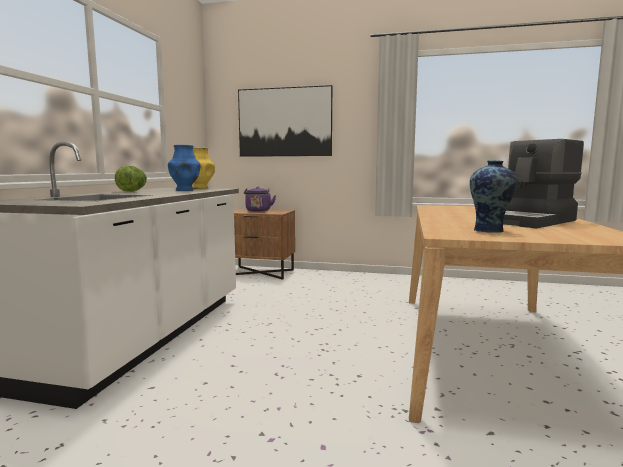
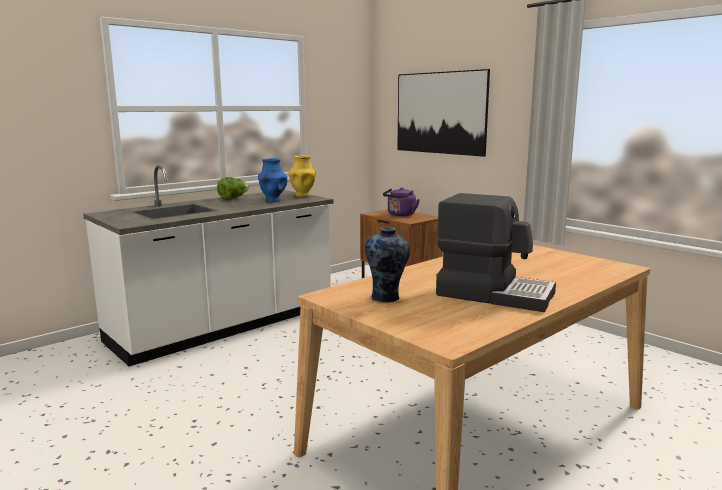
camera: 35 degrees right, 5 degrees up
coffee machine [503,139,584,228] -> coffee machine turned 150 degrees counterclockwise [436,193,556,312]

